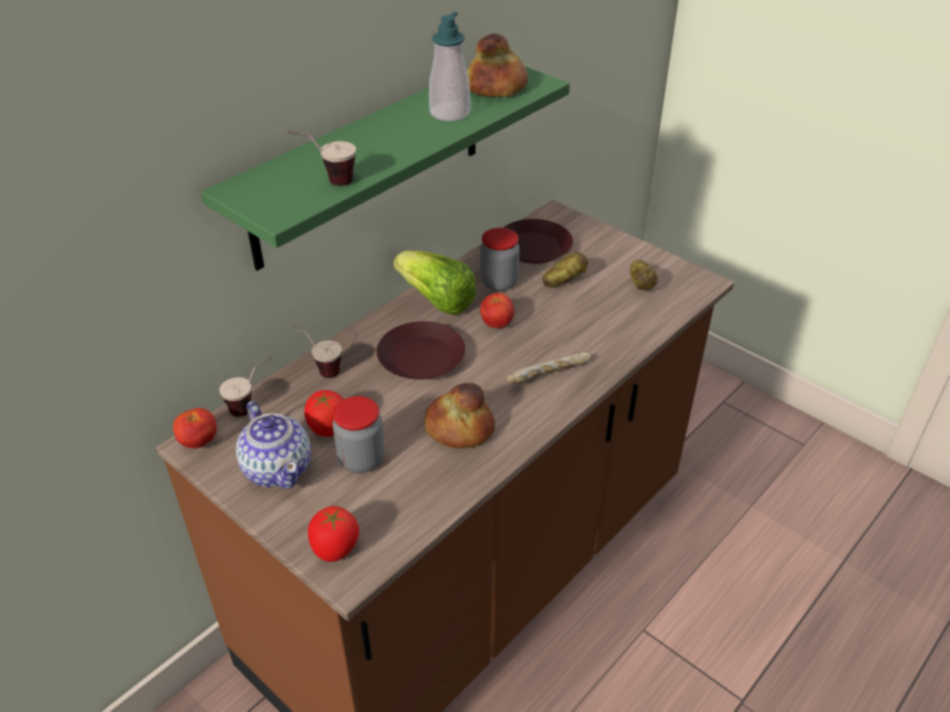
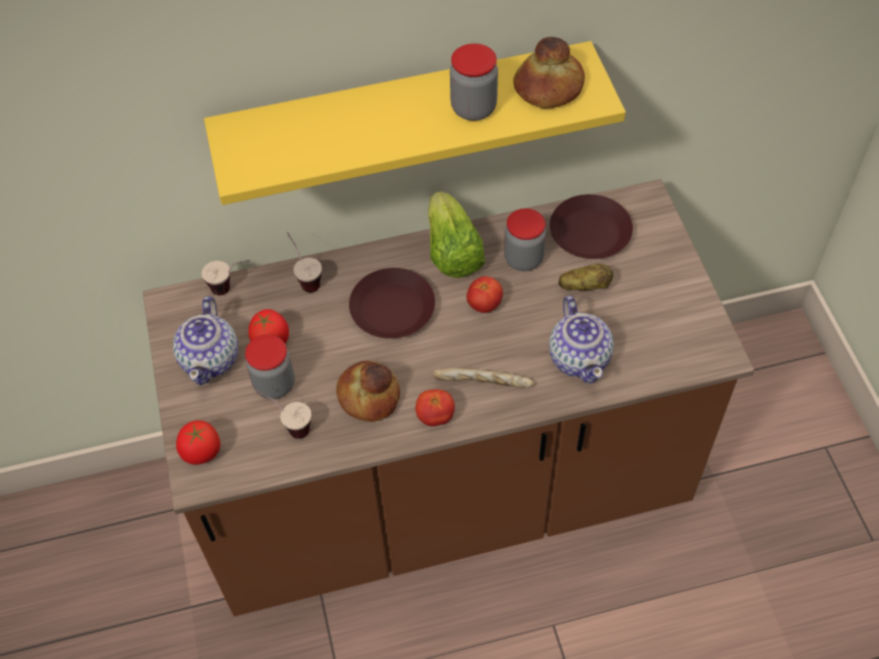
camera: 35 degrees right, 15 degrees up
tomato [173,408,217,448] -> tomato moved to [415,389,455,426]
green shelf [201,66,570,271] -> yellow shelf [204,41,626,205]
cup [287,131,356,186] -> cup moved to [256,391,311,439]
soap dispenser [429,12,470,122] -> jar [450,43,498,121]
potato [630,260,658,290] -> none
none -> teapot [549,296,614,384]

